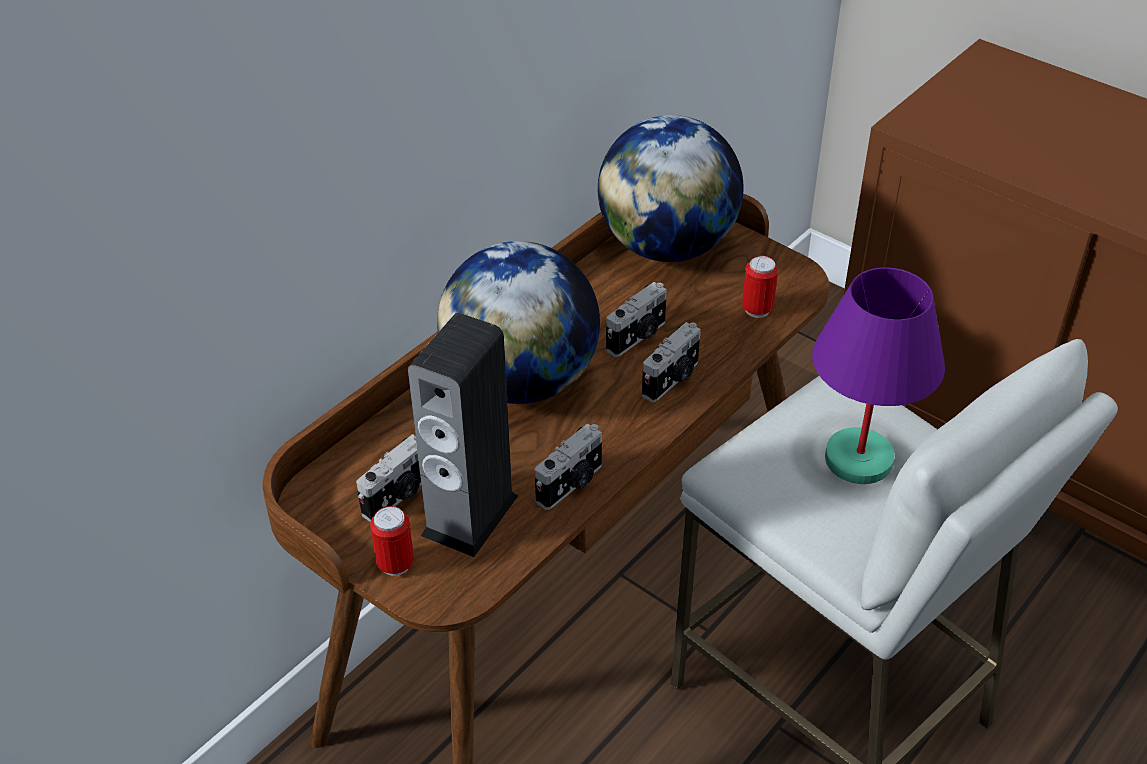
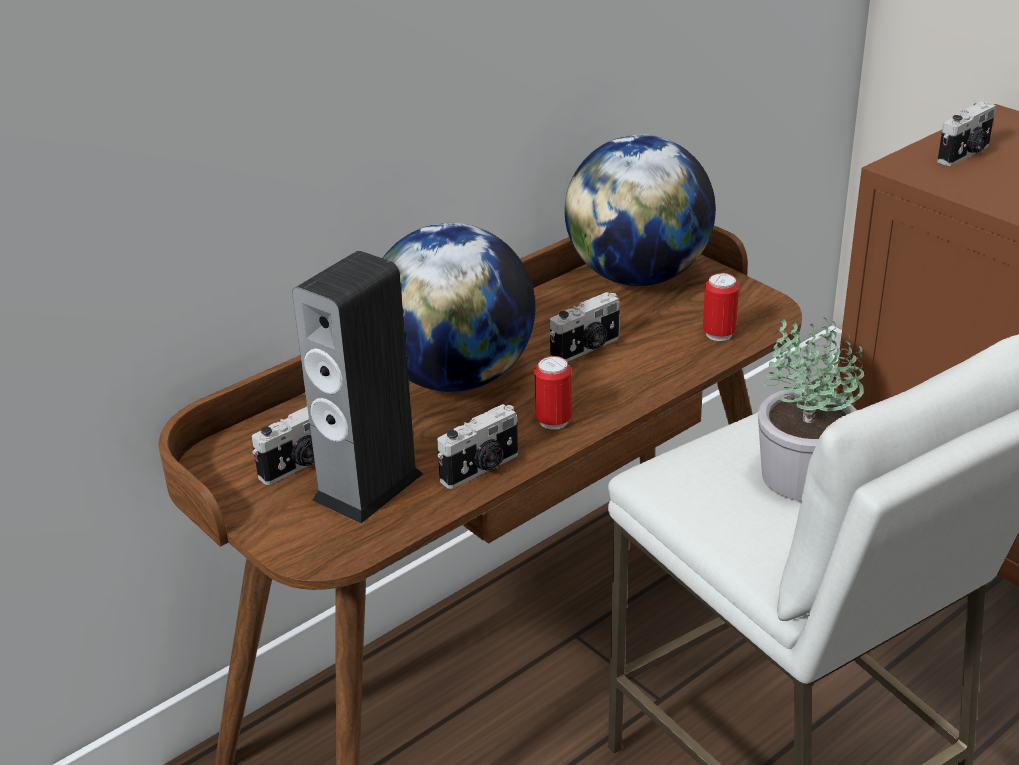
camera: 10 degrees right, 10 degrees down
can [370,506,414,576] -> can moved to [534,356,572,430]
camera [642,322,701,403] -> camera moved to [937,101,996,166]
purple table lamp [812,267,945,484] -> potted plant [758,317,864,501]

